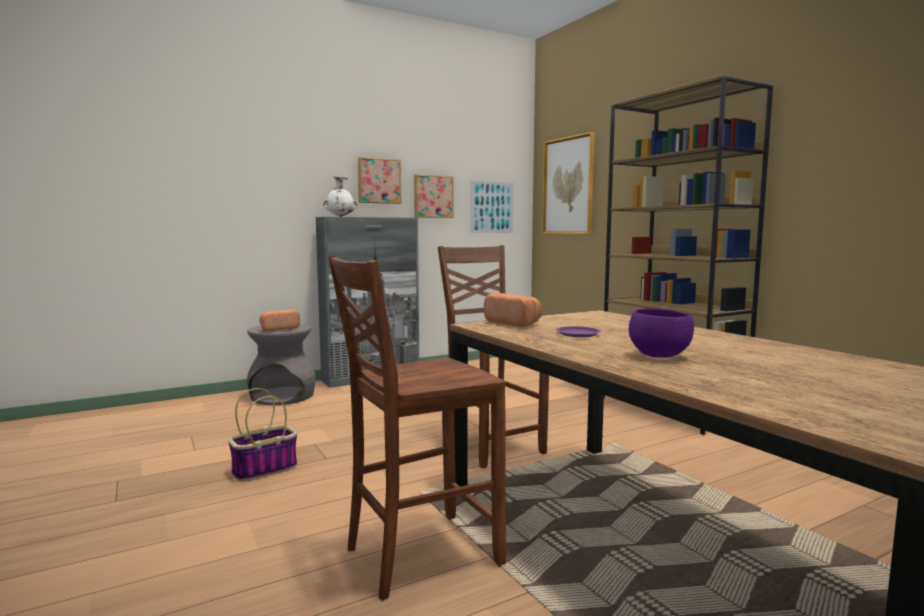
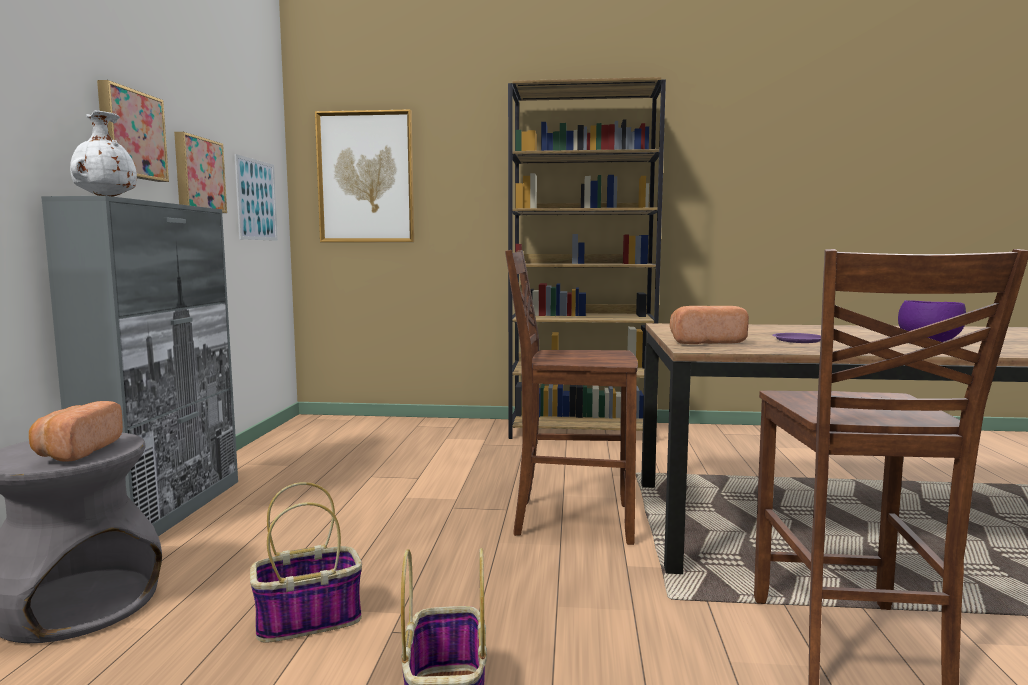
camera: 55 degrees left, 0 degrees up
none -> basket [250,482,362,643]

